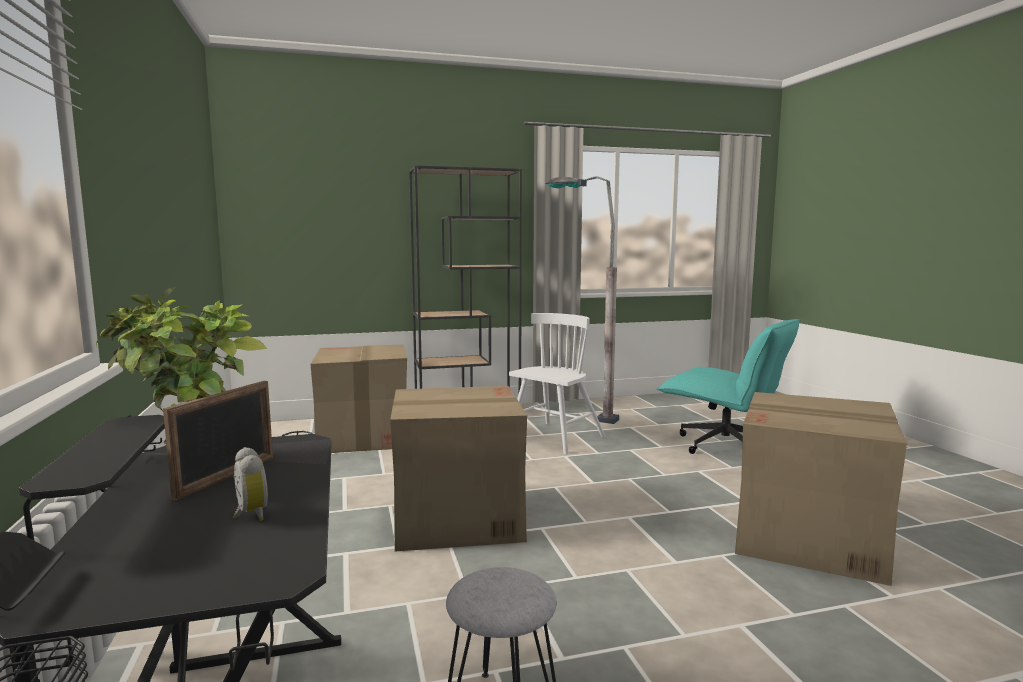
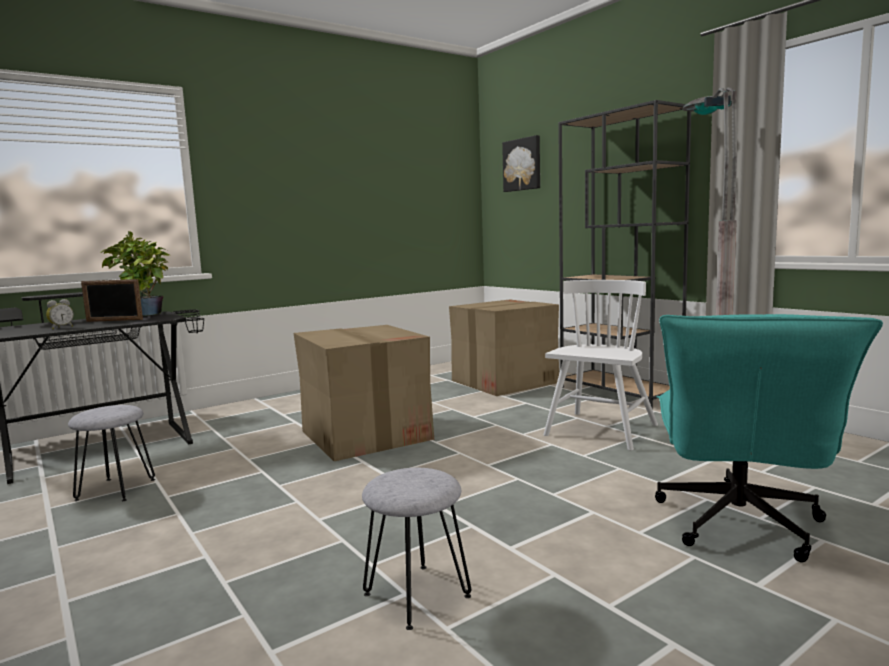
camera: 70 degrees right, 0 degrees up
white chair [509,313,606,455] -> white chair turned 75 degrees counterclockwise [543,280,658,450]
cardboard box [735,392,907,586] -> grey stool [362,468,471,630]
none -> picture [502,135,540,192]

